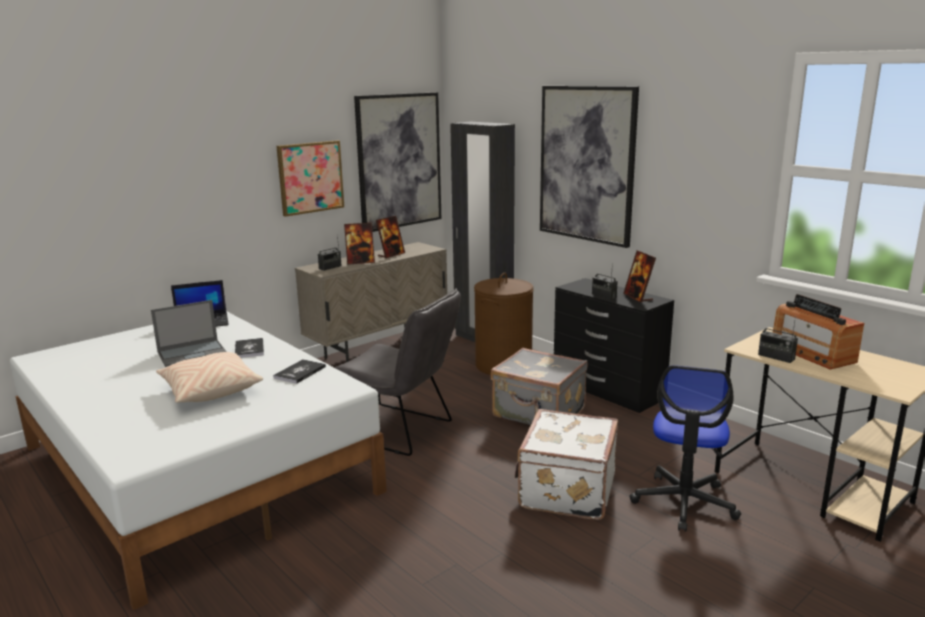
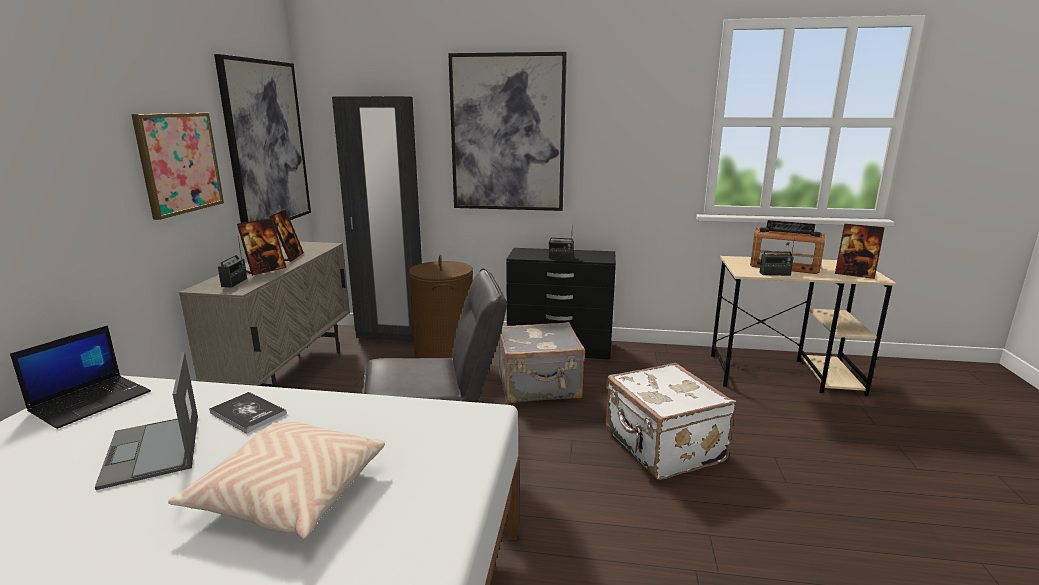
camera: 40 degrees left, 0 degrees up
laptop [151,300,227,367] -> laptop turned 135 degrees clockwise [95,352,198,490]
book [273,359,326,384] -> none
picture frame [623,250,656,303] -> picture frame moved to [835,224,885,279]
office chair [629,365,741,532] -> none

